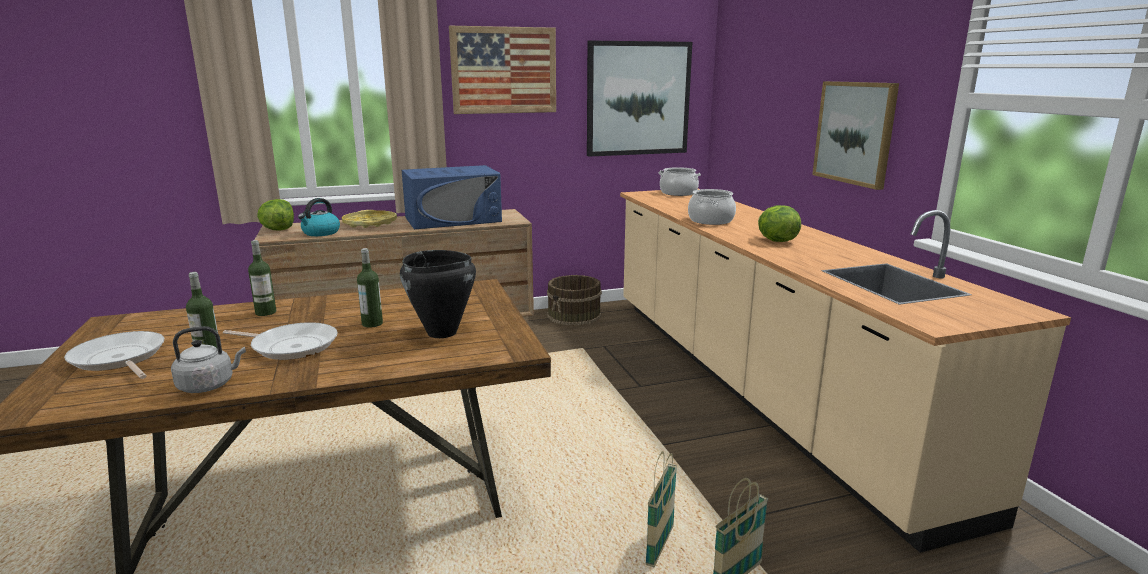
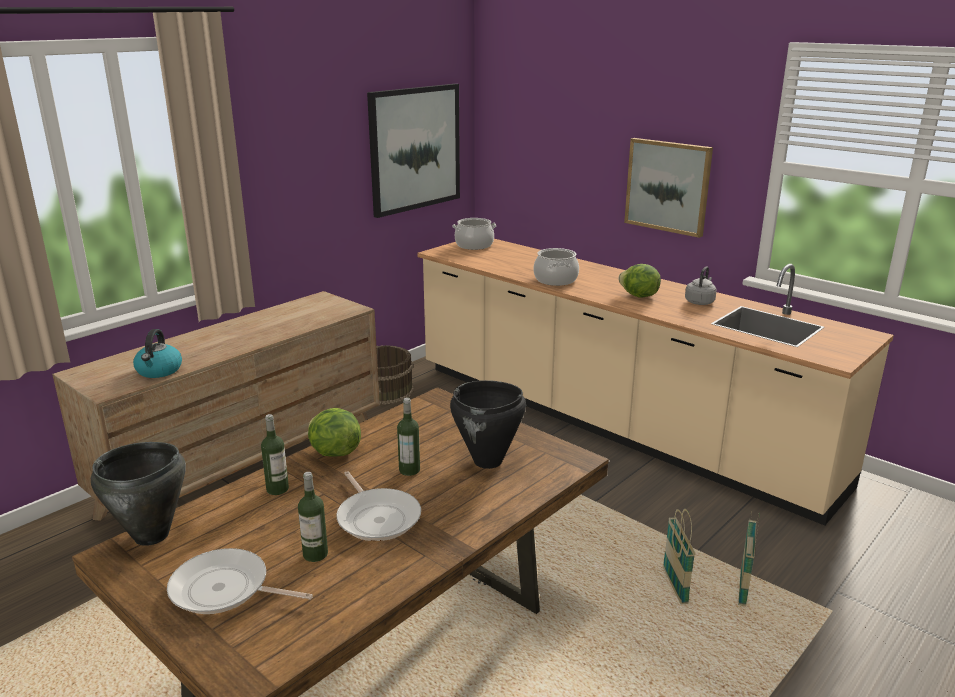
camera: 30 degrees left, 5 degrees up
grey kettle [171,326,246,393] -> grey kettle moved to [685,266,717,305]
frying pan [223,322,338,360] -> frying pan turned 75 degrees clockwise [336,471,421,541]
lettuce [257,199,294,231] -> lettuce moved to [308,408,361,457]
yellow tray [342,210,397,228] -> none
blue microwave [402,165,502,229] -> none
picture [449,26,556,114] -> none
none -> black cooking pot [91,442,186,546]

